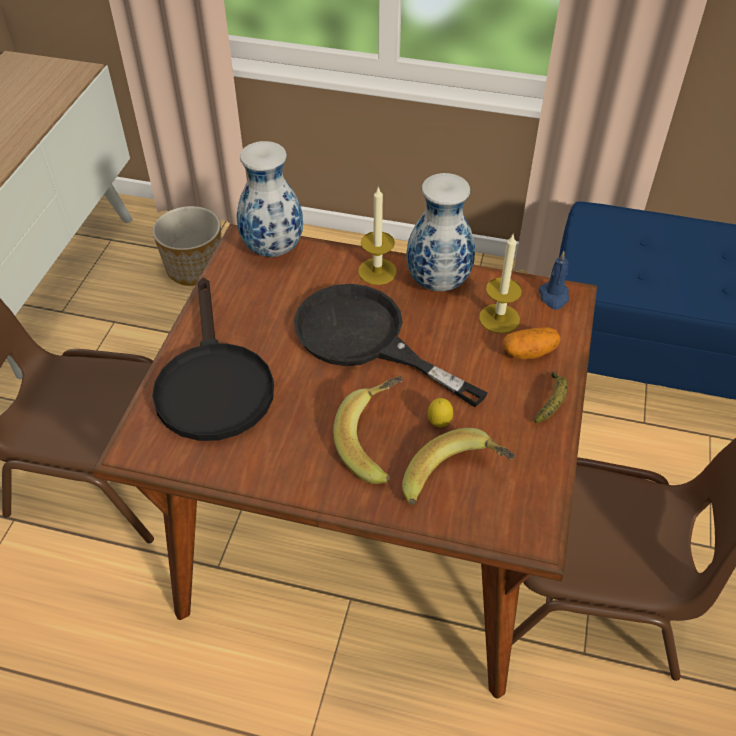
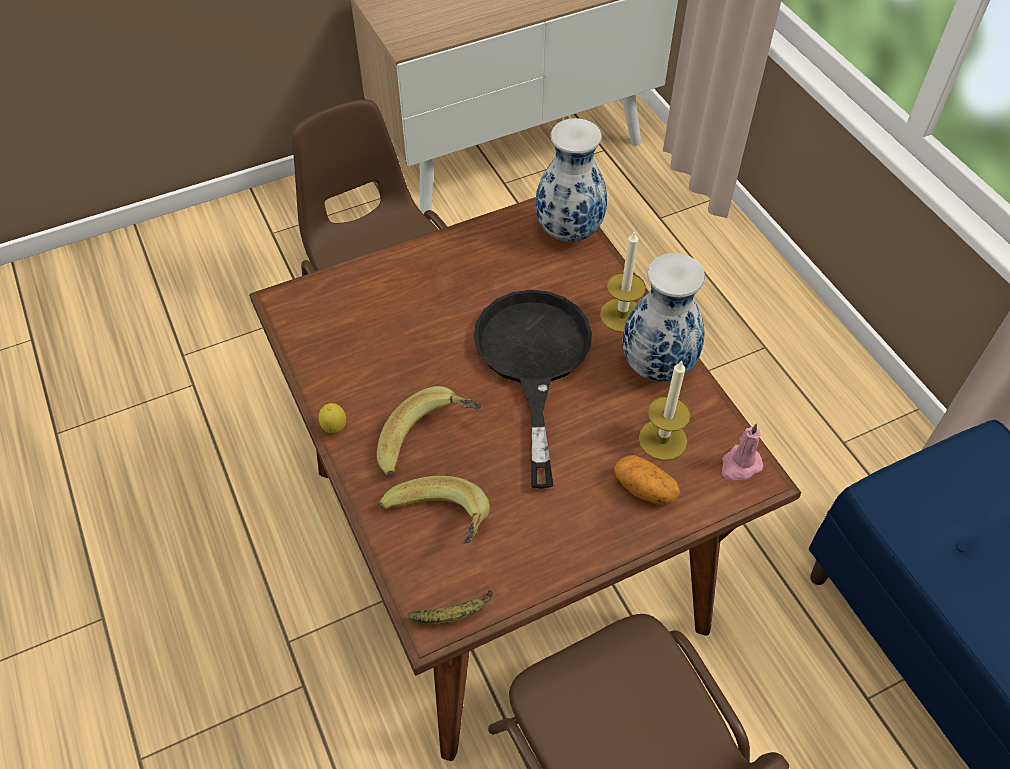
camera: 50 degrees right, 5 degrees up
planter [152,206,221,286] -> none
black frying pan [152,278,274,441] -> none
lemon [428,398,453,427] -> lemon moved to [319,403,346,434]
banana [534,372,568,423] -> banana moved to [408,590,493,624]
blue candle [539,251,569,310] -> pink candle [722,423,763,480]

